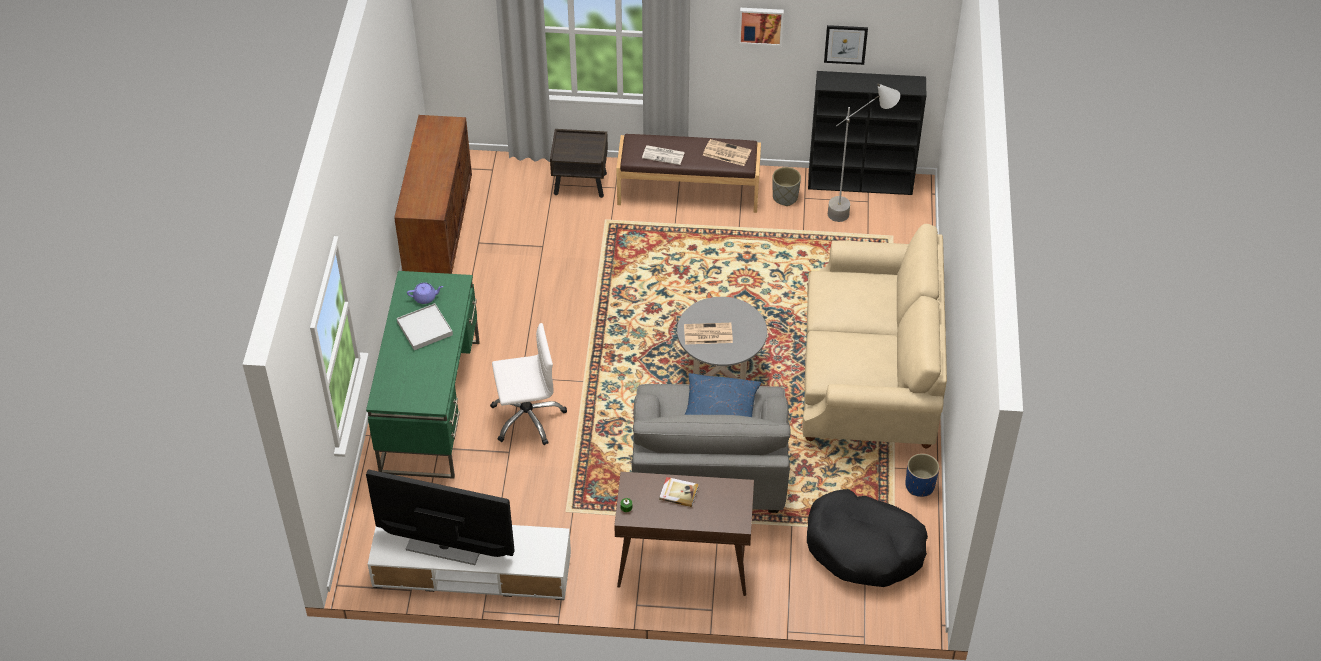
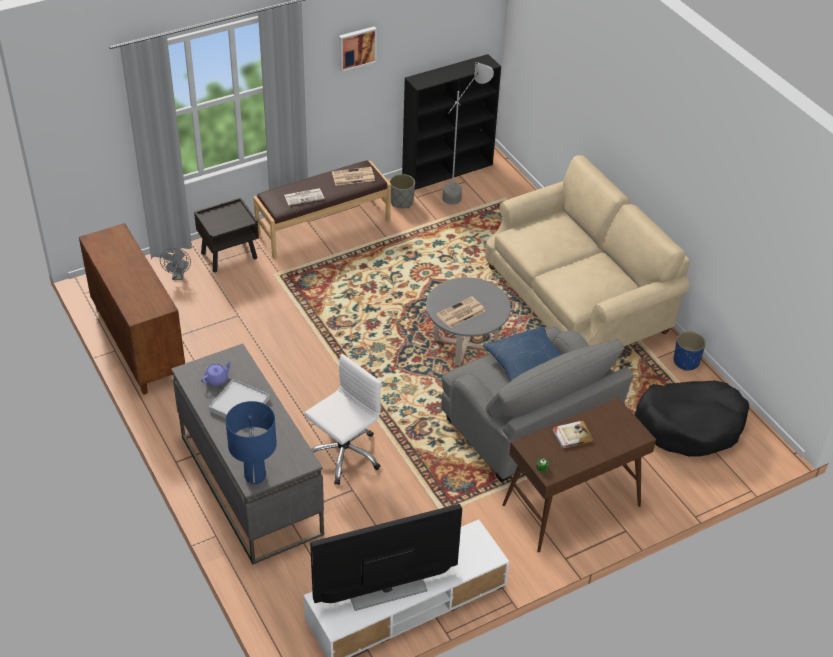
camera: 35 degrees left, 5 degrees down
green desk [366,271,480,479] -> grey desk [171,344,324,565]
picture [824,25,868,65] -> none
none -> grey fan [160,248,191,280]
none -> blue table lamp [226,401,277,484]

